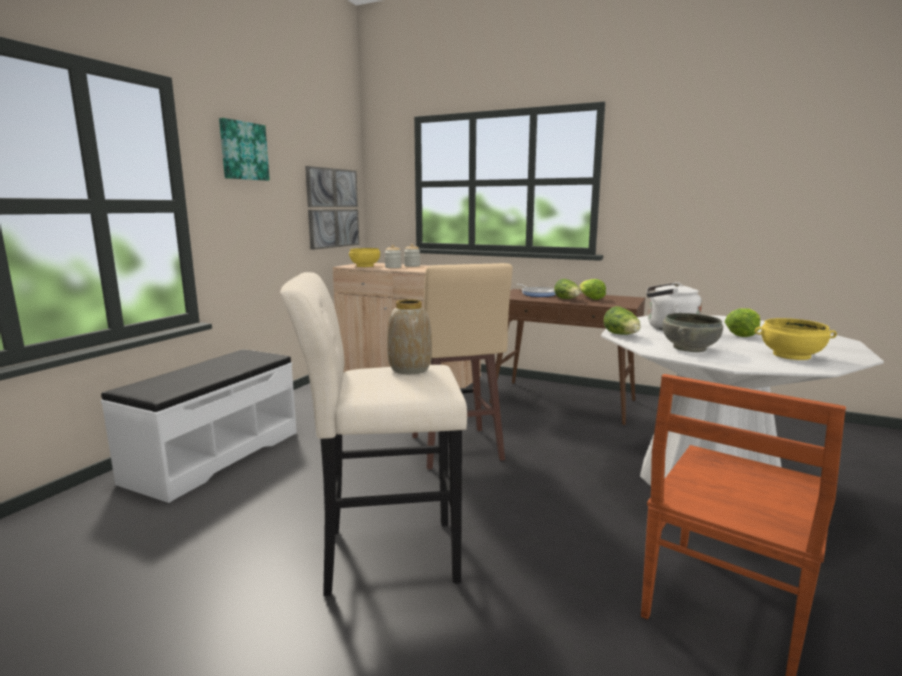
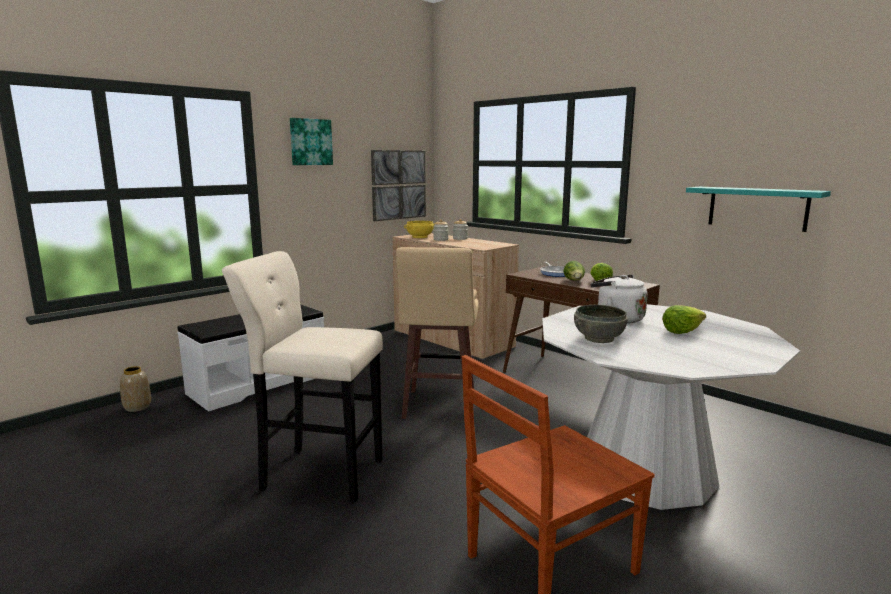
camera: 20 degrees right, 0 degrees up
vase [387,299,432,374] -> vase moved to [120,366,151,412]
lettuce [603,306,641,335] -> none
yellow bowl [755,318,837,360] -> none
none -> turquoise shelf [686,187,831,232]

